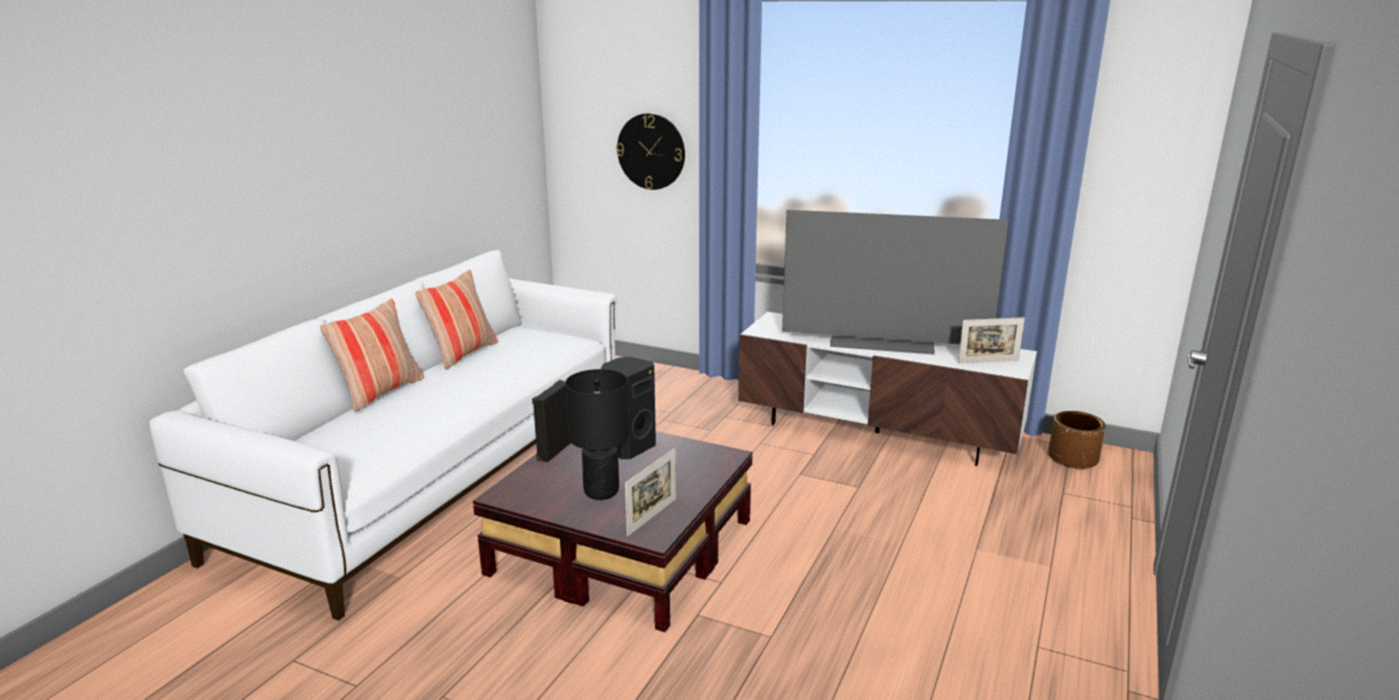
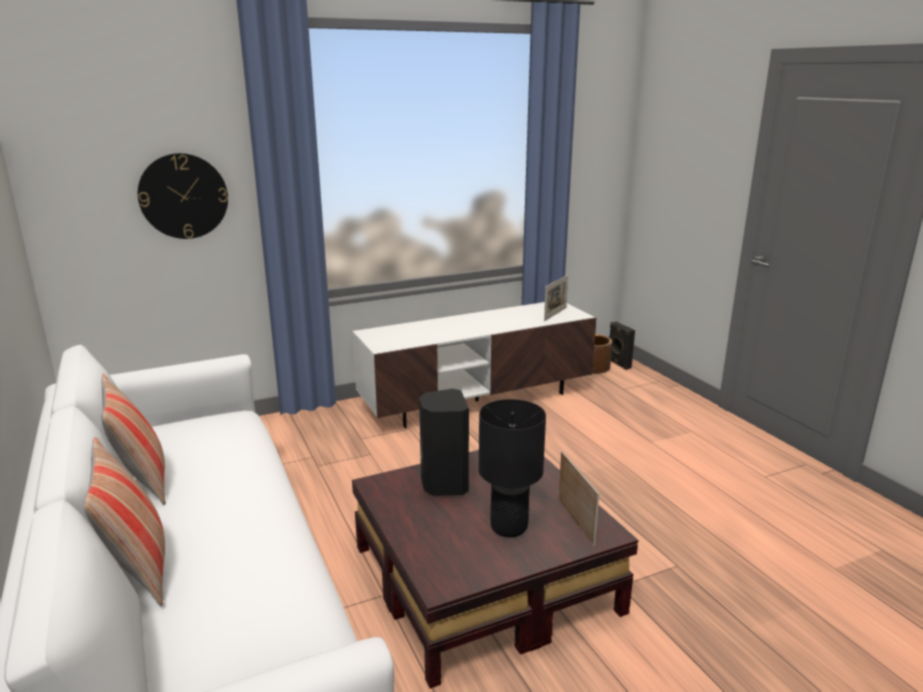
camera: 50 degrees left, 0 degrees up
black speaker [532,380,571,462] -> black speaker moved to [610,322,635,370]
television [782,210,1009,355] -> none

